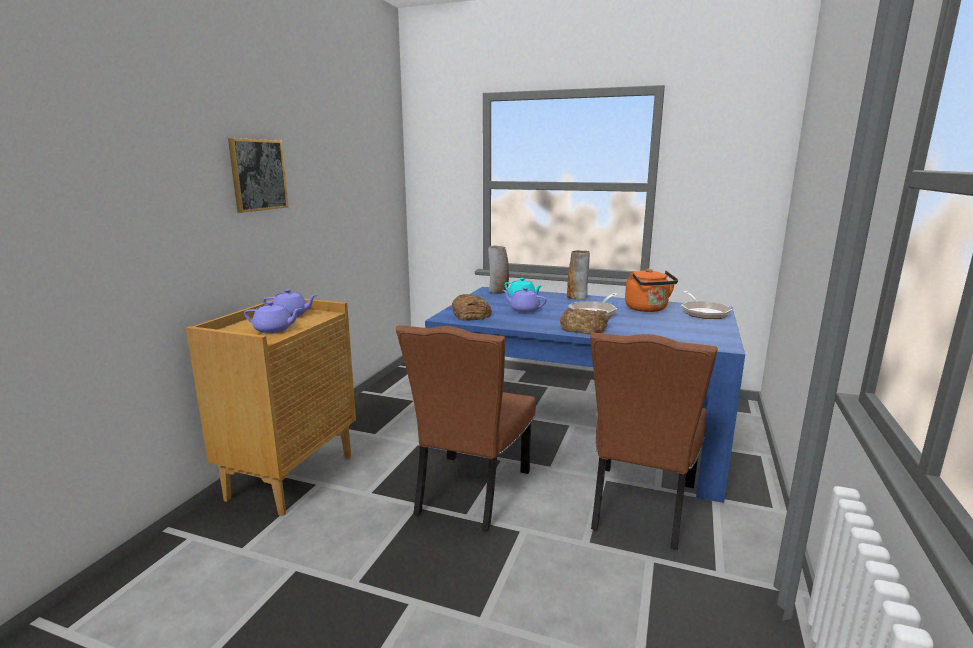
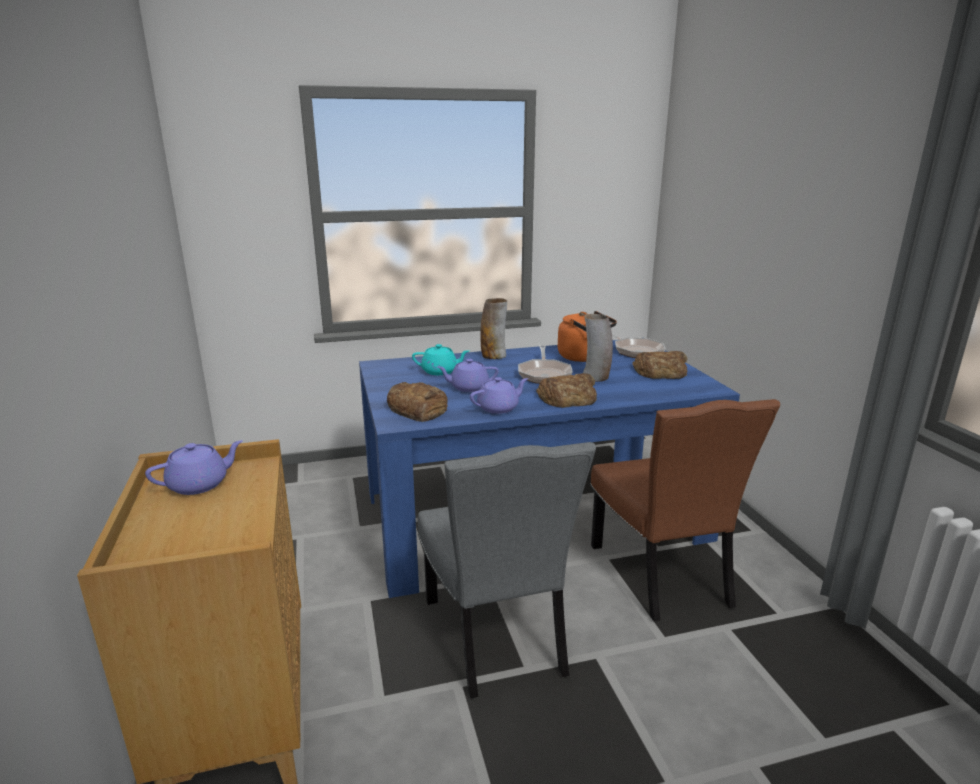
camera: 35 degrees left, 5 degrees up
picture [228,138,288,213] -> none
purple teapot [244,301,302,333] -> purple teapot moved to [470,377,528,414]
brown chair [396,325,536,531] -> grey chair [418,442,596,698]
vase [488,245,509,294] -> vase moved to [583,314,613,382]
none -> bread [632,351,688,379]

